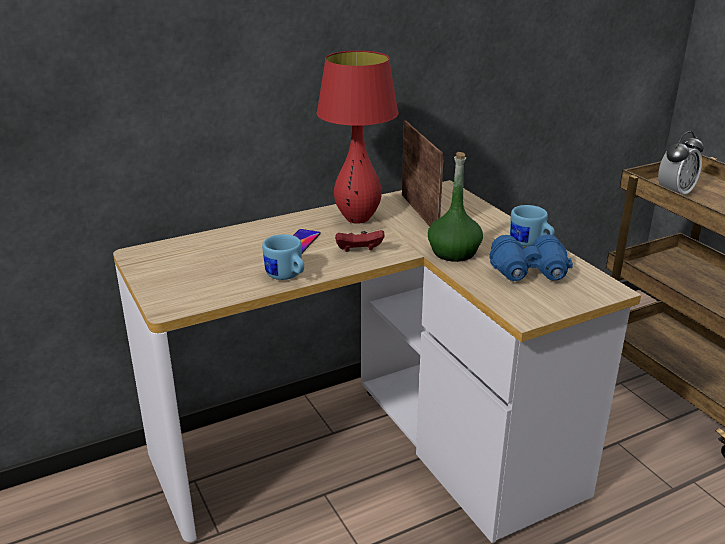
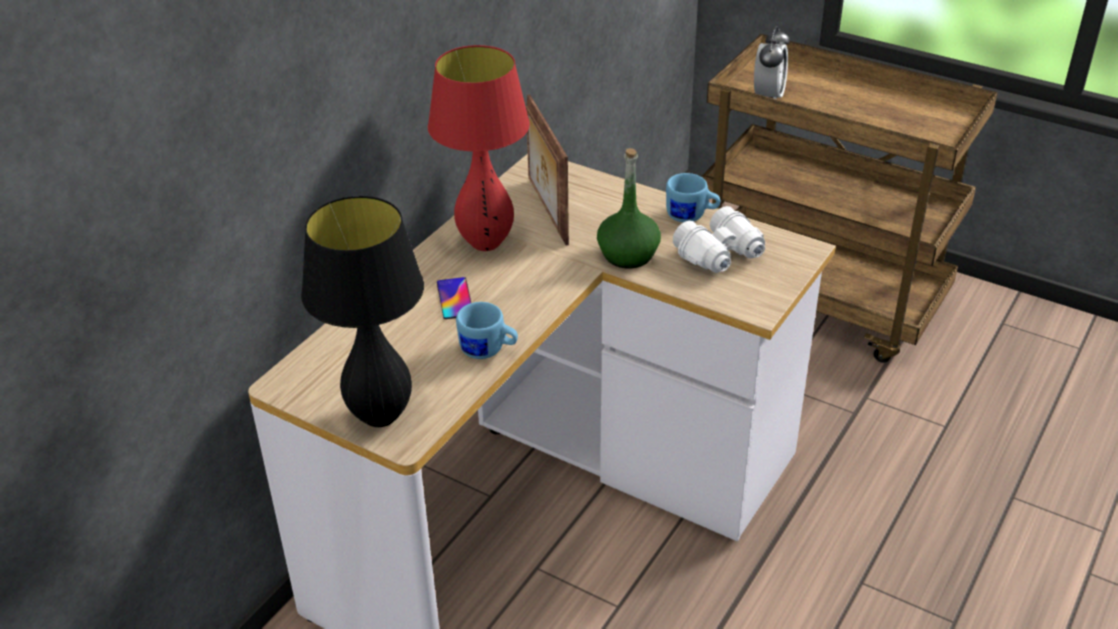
camera: 30 degrees left, 10 degrees up
red game controller [335,230,385,252] -> none
picture frame [402,120,444,227] -> picture frame turned 150 degrees counterclockwise [526,95,569,246]
blue binoculars [489,234,573,281] -> white binoculars [673,206,765,273]
none -> black table lamp [301,196,424,427]

